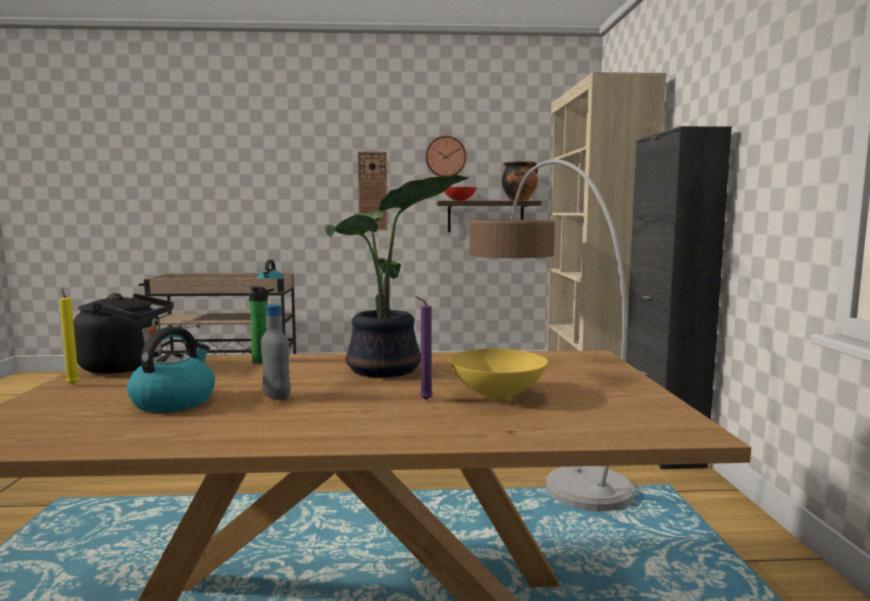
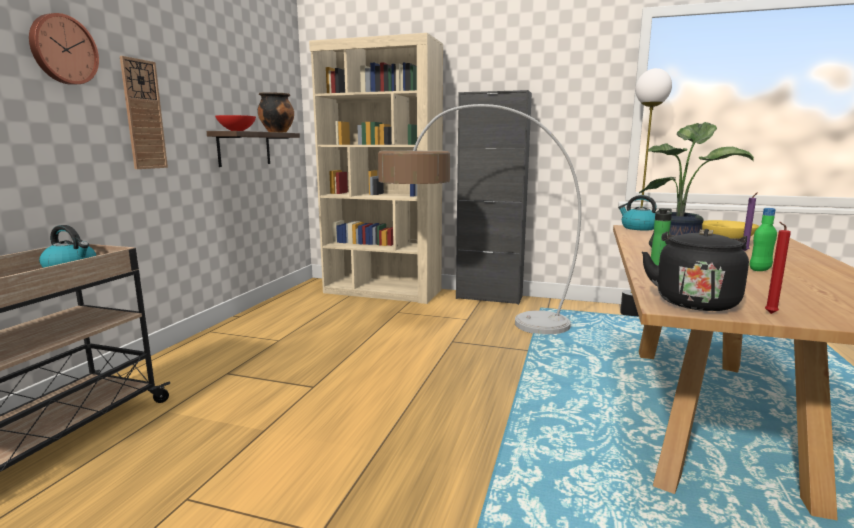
camera: 70 degrees left, 5 degrees up
yellow candle [59,288,80,385] -> red candle [765,222,791,314]
kettle [127,327,215,413] -> kettle moved to [618,195,657,231]
grey bottle [261,304,291,400] -> green bottle [750,208,777,271]
wall clock [426,136,466,177] -> wall clock moved to [29,13,99,85]
none -> floor lamp [620,68,672,316]

